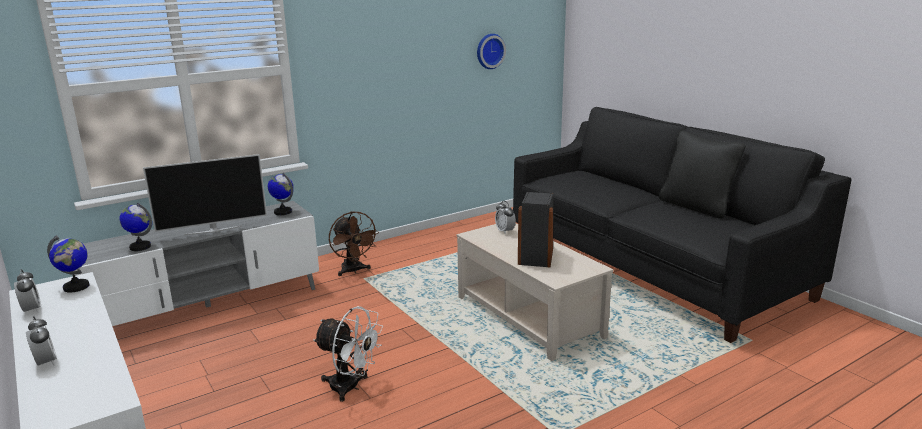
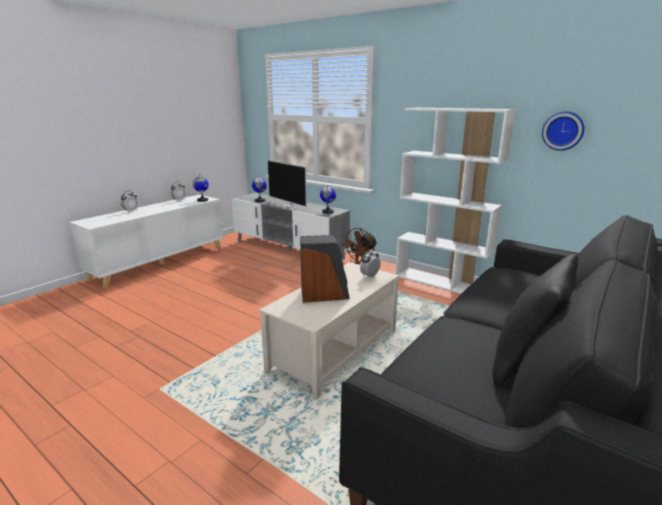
camera: 70 degrees right, 0 degrees up
white fan [313,306,383,402] -> none
none -> white bookcase [395,108,516,294]

